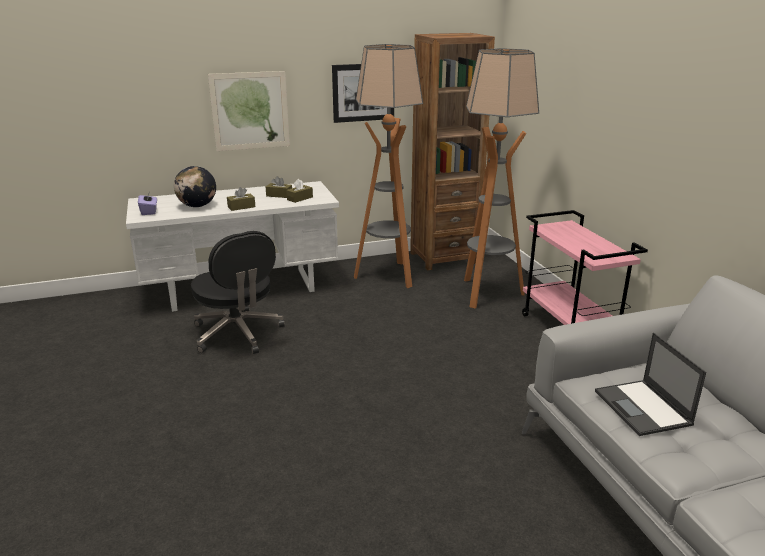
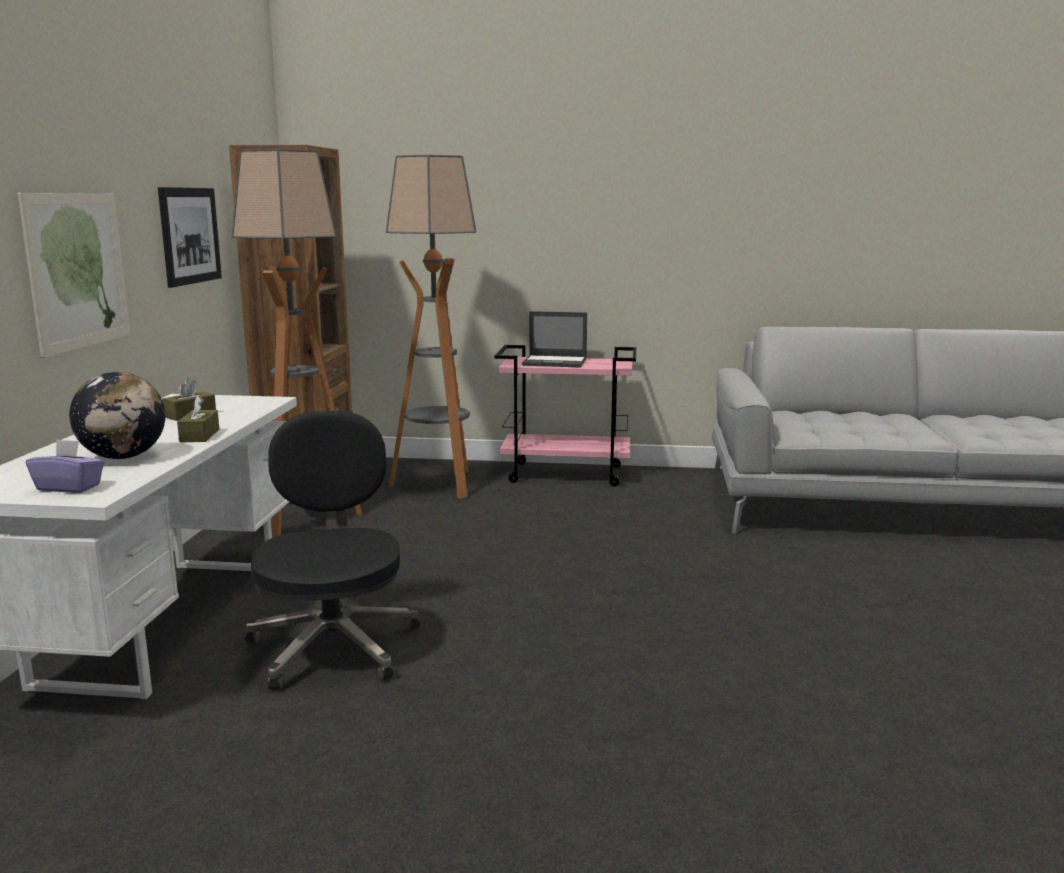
camera: 65 degrees left, 10 degrees down
black office chair [191,231,285,354] -> black office chair turned 90 degrees counterclockwise [245,411,420,690]
brown tissue box [286,179,313,203] -> none
laptop [595,332,706,436] -> laptop moved to [522,311,587,367]

